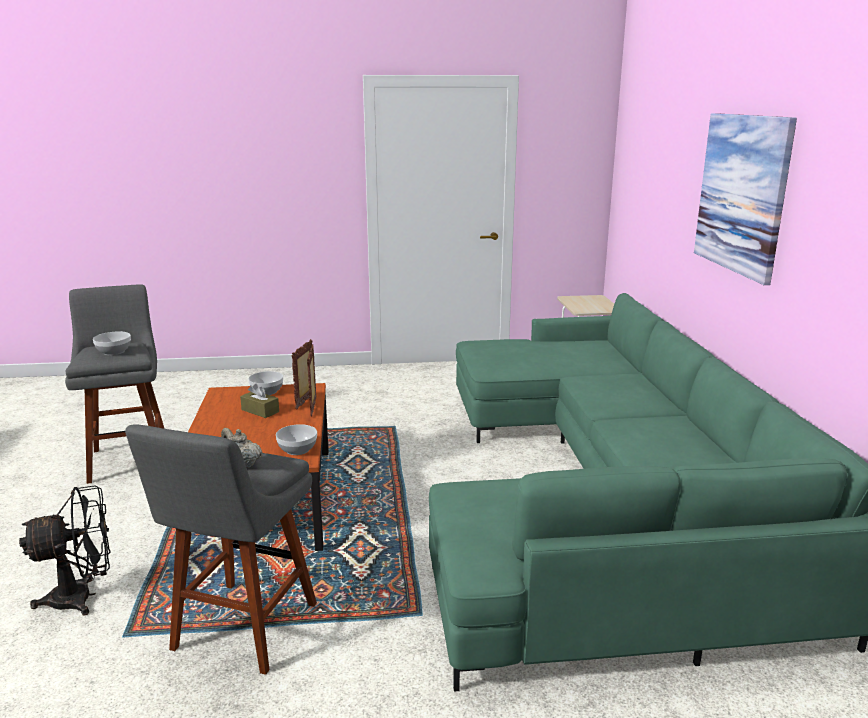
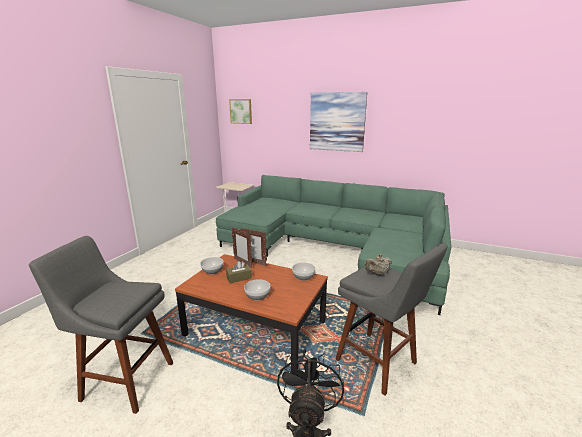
camera: 60 degrees left, 0 degrees up
bowl [93,331,131,355] -> bowl moved to [244,279,270,301]
none -> picture [229,99,252,124]

